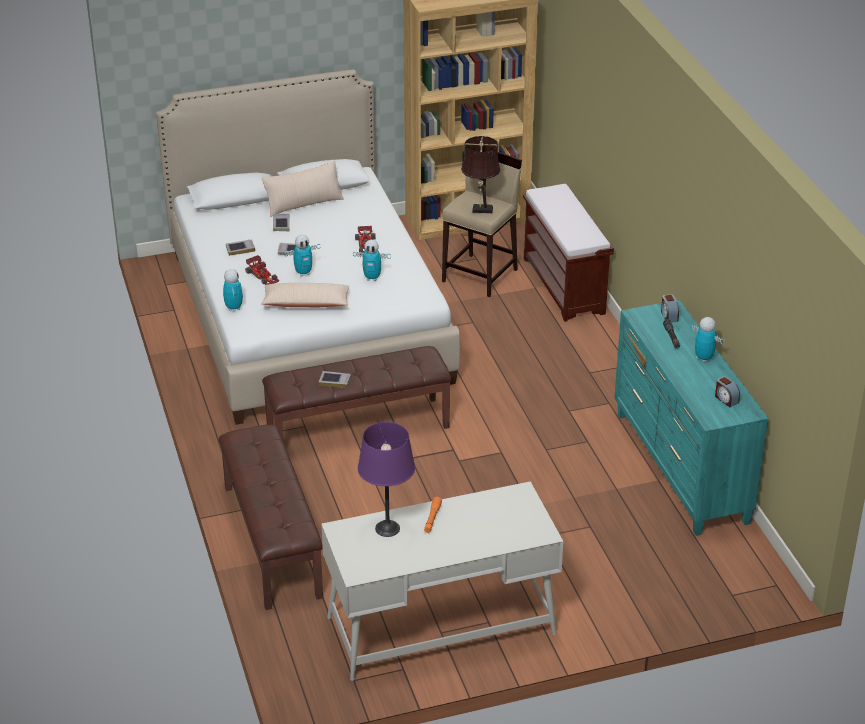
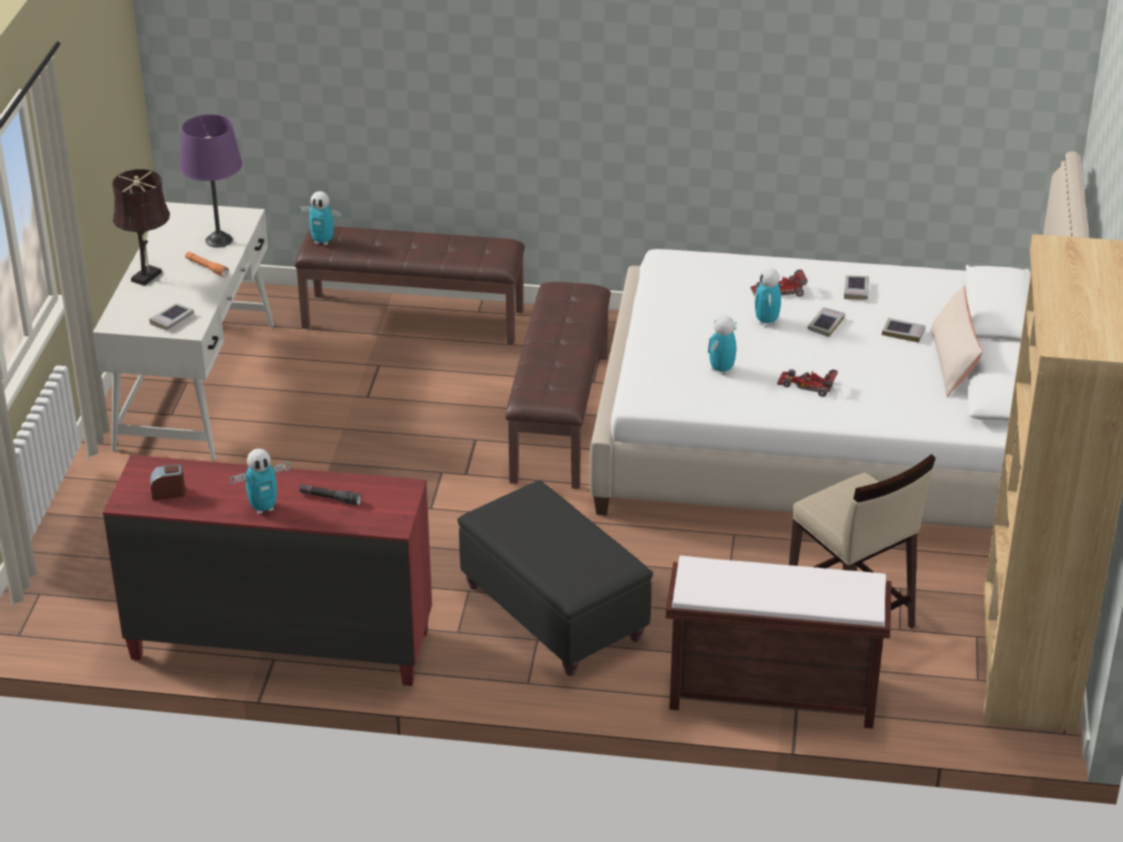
camera: 115 degrees right, 0 degrees up
toy robot [223,269,243,311] -> toy robot moved to [297,191,344,245]
beige pillow [261,283,349,307] -> none
book [319,371,351,388] -> book moved to [149,303,194,330]
brown table lamp [461,136,500,213] -> brown table lamp moved to [112,169,170,286]
turquoise dresser [614,300,769,536] -> red dresser [103,455,432,686]
alarm clock [661,294,679,323] -> none
none -> black ottoman [457,480,653,676]

